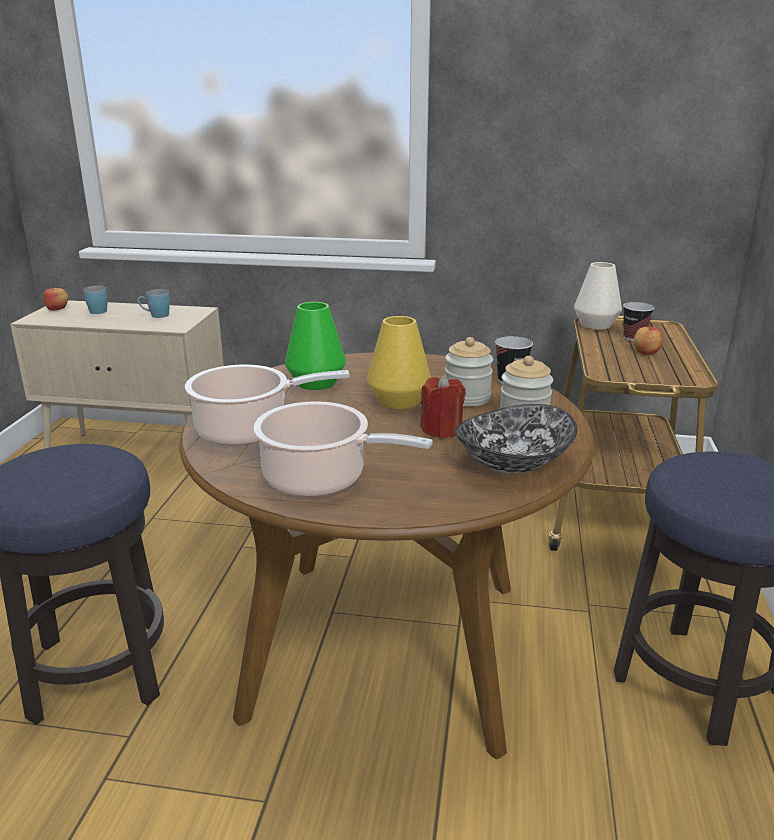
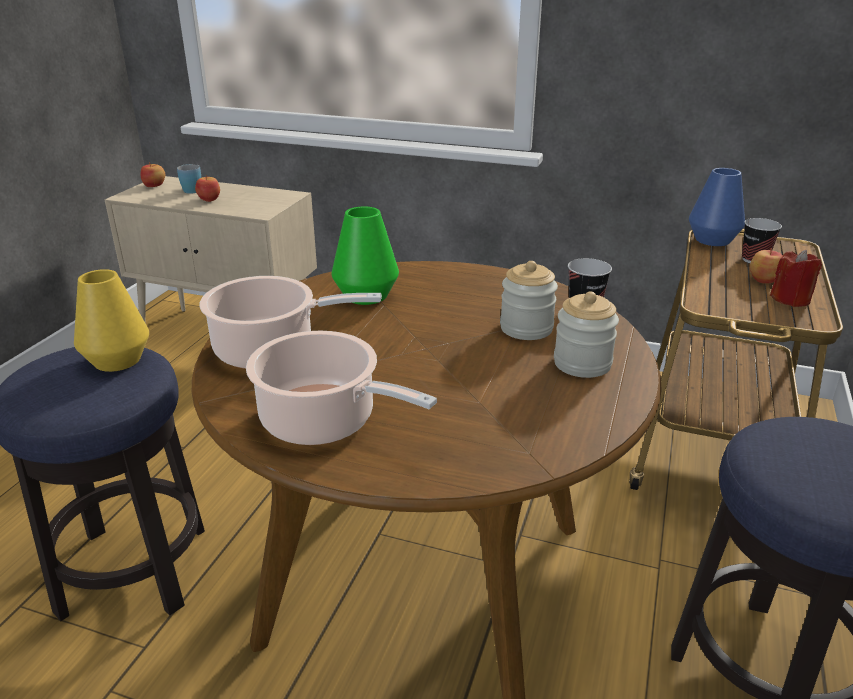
camera: 10 degrees right, 5 degrees up
blue mug [137,289,170,318] -> none
yellow vase [367,316,431,410] -> yellow vase moved to [74,269,149,372]
red candle [420,375,466,438] -> red candle moved to [770,250,822,307]
bowl [454,404,577,473] -> none
white vase [574,262,622,329] -> blue vase [689,168,745,246]
none -> apple [195,175,220,202]

